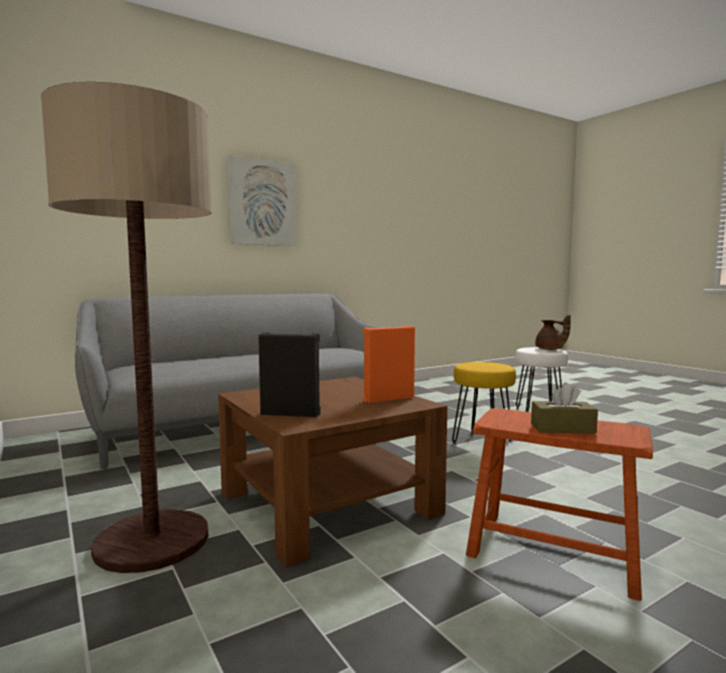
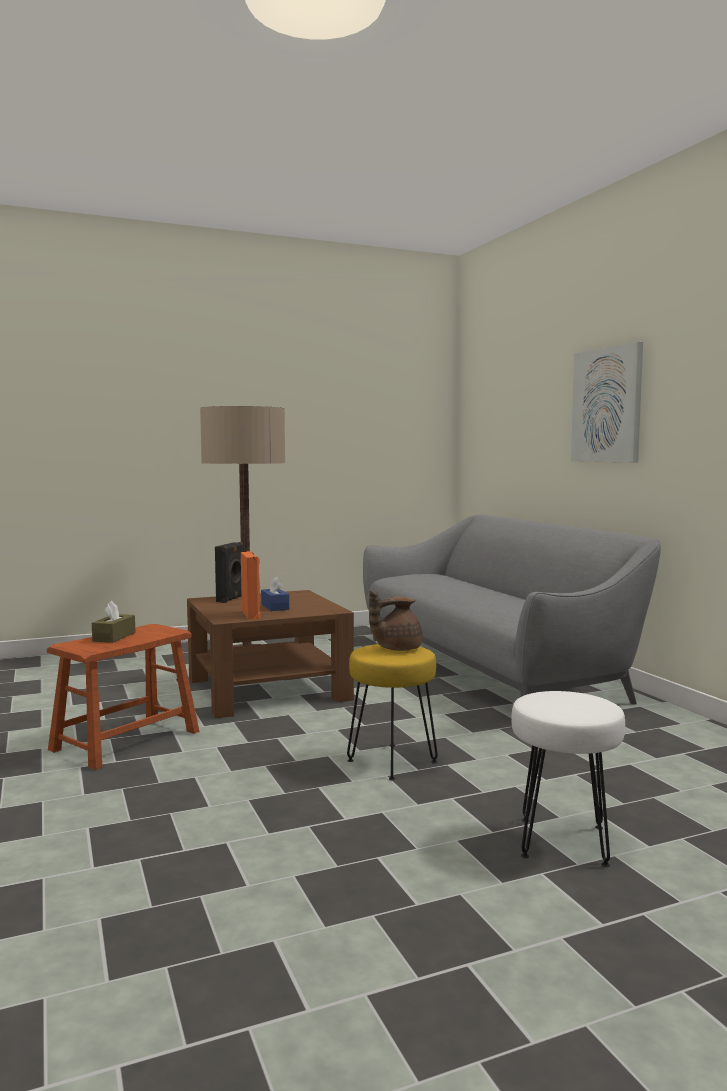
camera: 100 degrees right, 0 degrees up
brown teapot [535,315,571,350] -> brown teapot moved to [369,591,423,651]
none -> blue tissue box [261,577,289,611]

